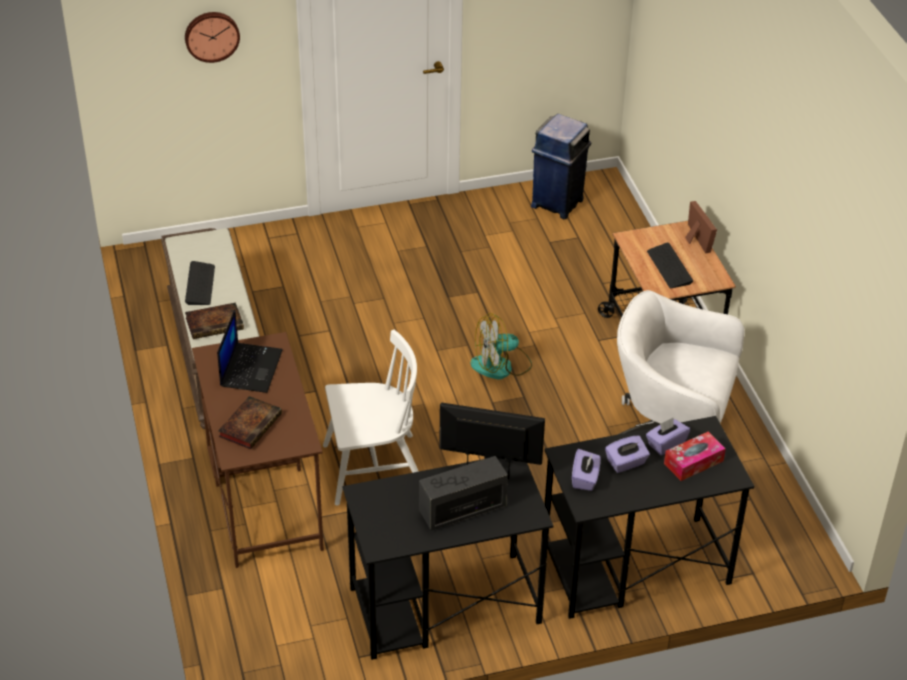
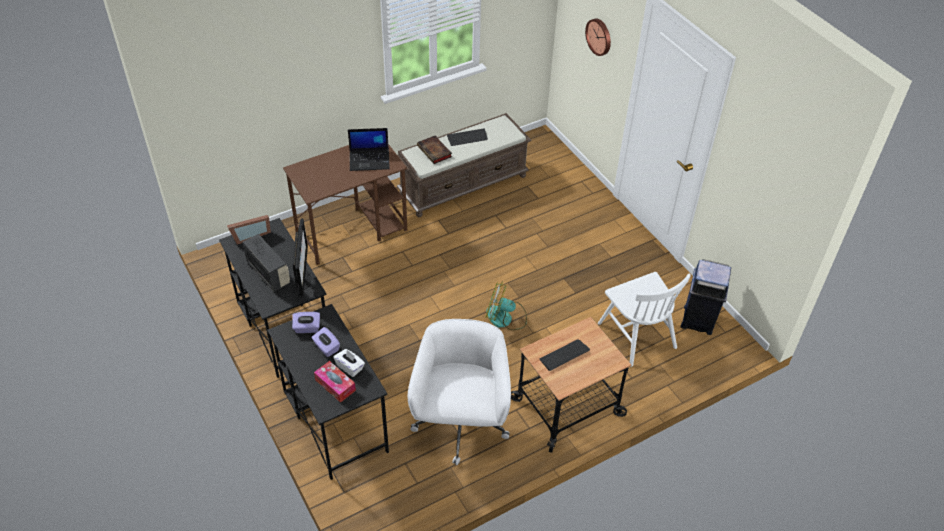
camera: 75 degrees right, 5 degrees up
book [218,396,282,449] -> none
white chair [323,330,419,505] -> white chair moved to [598,272,691,367]
fan [470,313,532,379] -> fan turned 45 degrees counterclockwise [486,281,527,330]
purple tissue box [646,418,690,455] -> white tissue box [333,349,365,377]
picture frame [685,201,717,253] -> picture frame moved to [227,215,271,245]

